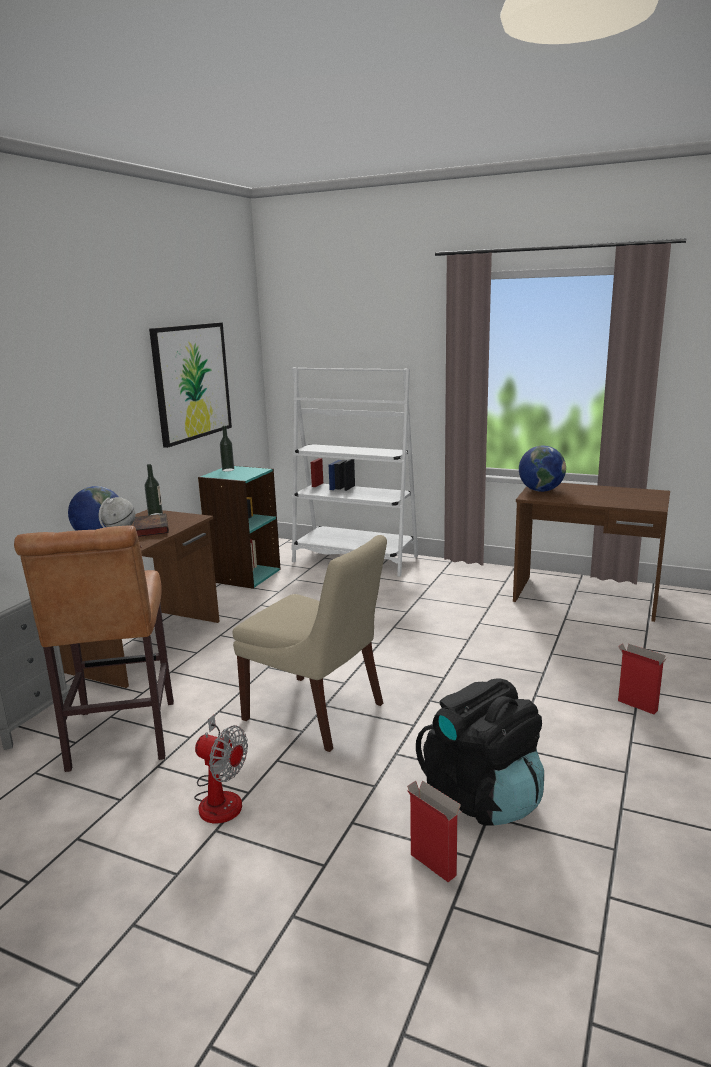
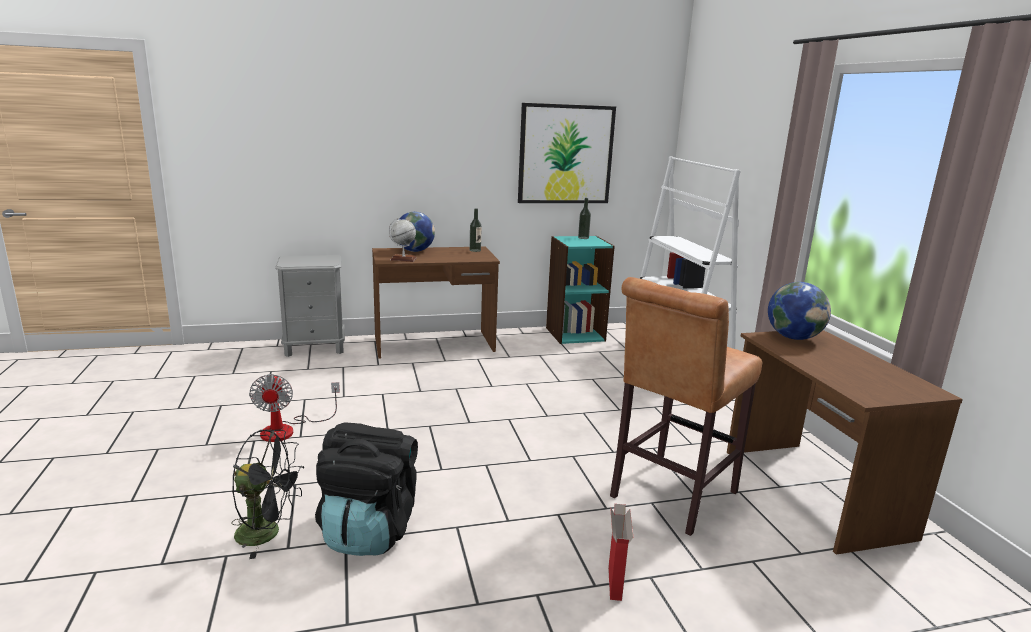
camera: 50 degrees right, 0 degrees up
brown stool [14,526,174,772] -> brown stool moved to [610,277,762,536]
book [134,513,169,537] -> none
beige chair [233,535,387,752] -> none
cardboard box [407,780,462,882] -> black fan [231,429,304,559]

